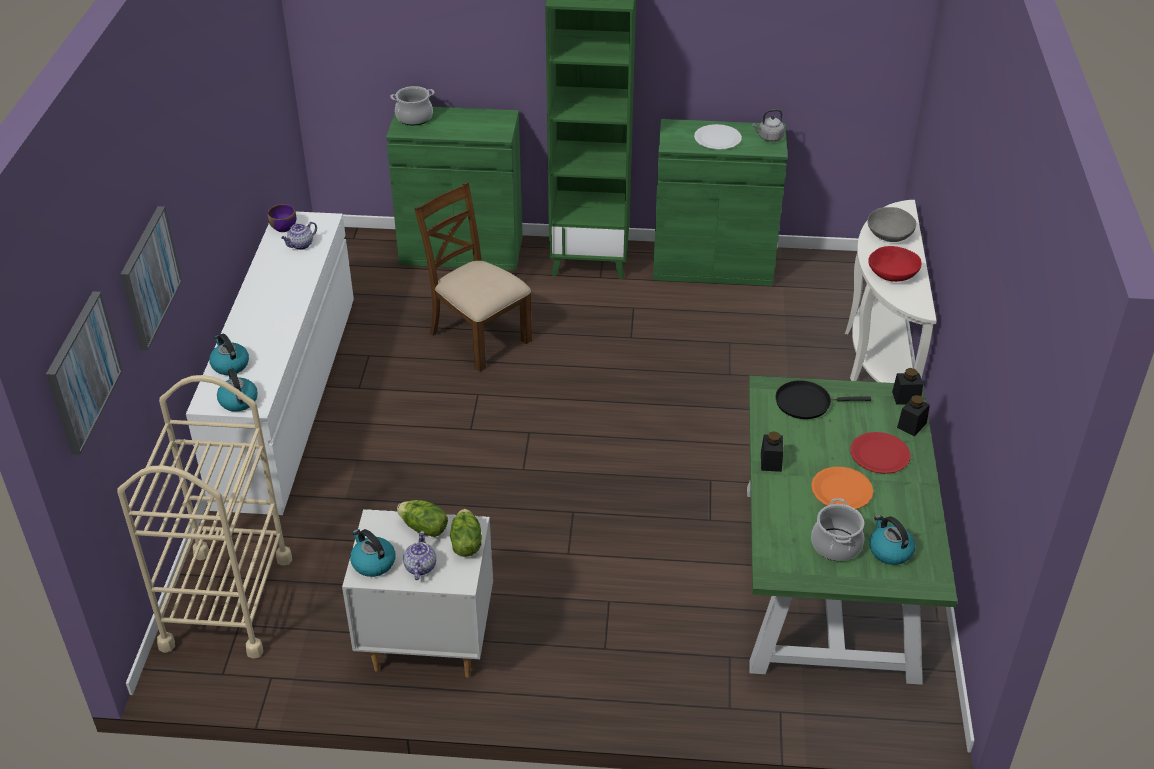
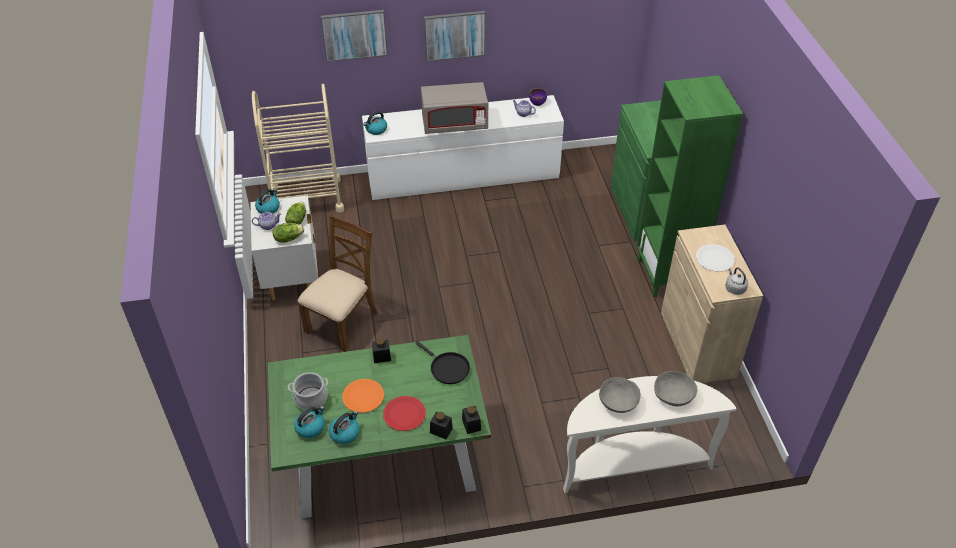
camera: 75 degrees right, 5 degrees up
picture [46,291,123,455] -> picture moved to [424,11,485,62]
kettle [209,333,249,375] -> kettle moved to [329,411,360,444]
cooking pot [390,86,434,125] -> none
brown chair [414,183,532,372] -> brown chair moved to [298,215,378,352]
green cabinet [653,119,787,286] -> beige cabinet [661,225,763,383]
black frying pan [776,380,871,419] -> black frying pan turned 150 degrees clockwise [416,341,470,384]
red bowl [868,246,922,282] -> grey bowl [599,377,641,413]
none -> grey microwave [421,82,488,134]

